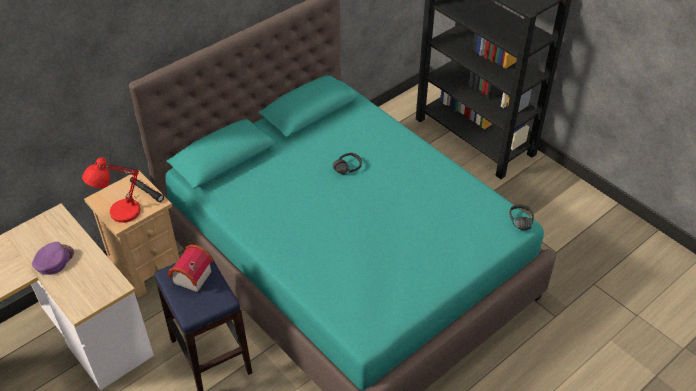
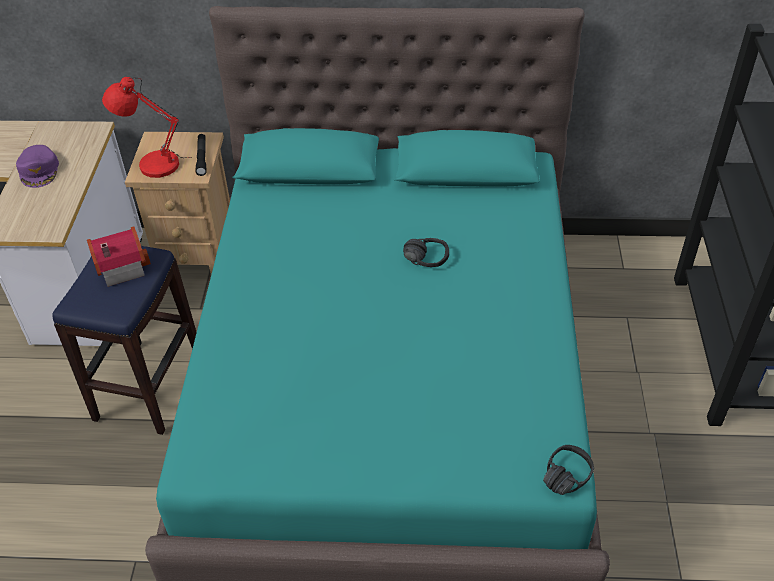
camera: 45 degrees right, 0 degrees up
purple cap [32,242,74,275] -> purple cap turned 90 degrees clockwise [16,145,59,188]

